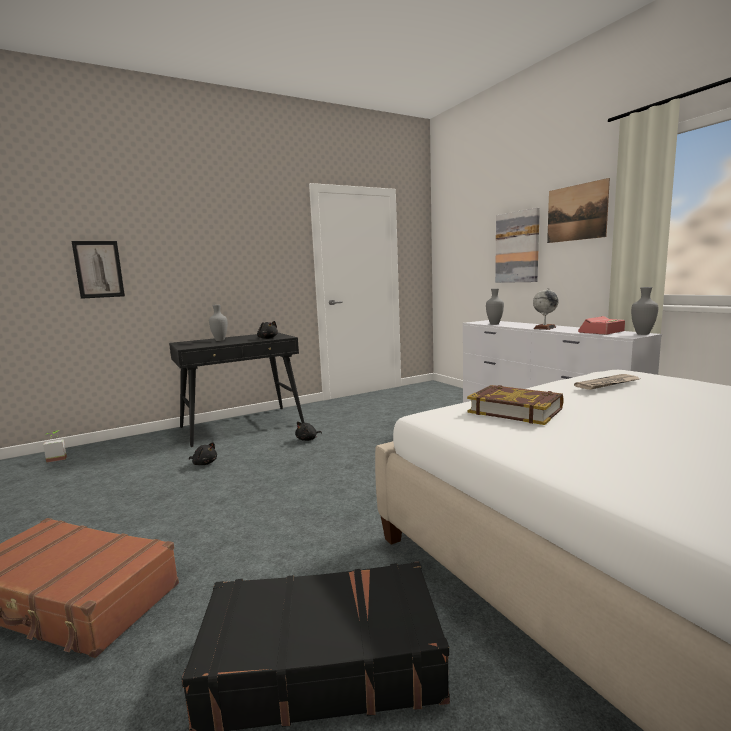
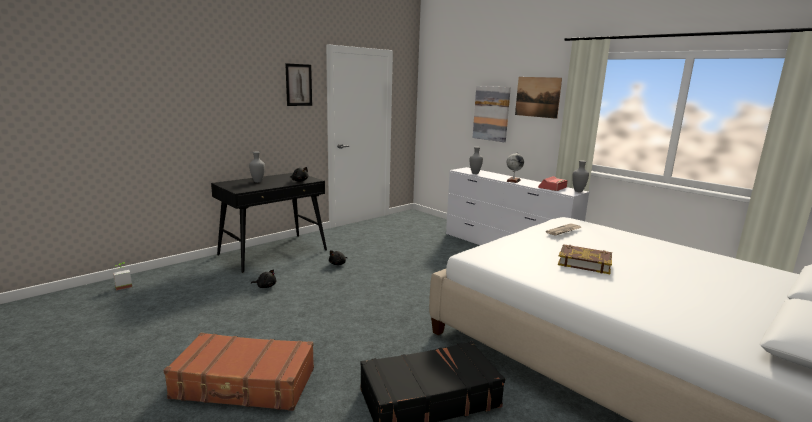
camera: 15 degrees left, 5 degrees up
picture [72,241,125,299] -> picture moved to [285,63,312,106]
book [467,385,564,425] -> book moved to [558,244,612,274]

